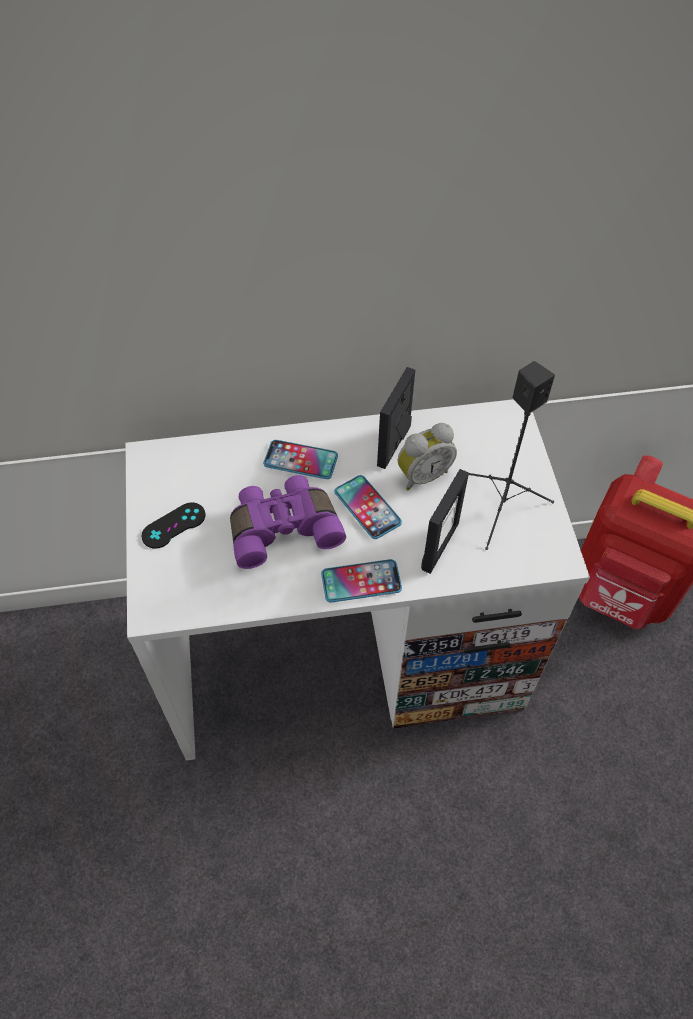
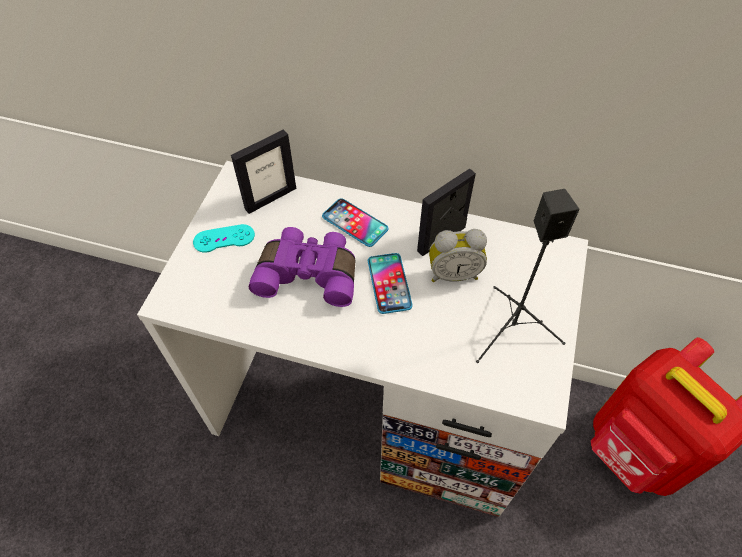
camera: 25 degrees right, 0 degrees up
black game controller [141,502,206,549] -> turquoise game controller [193,224,255,253]
phone [321,559,402,603] -> none
picture frame [421,469,469,574] -> picture frame moved to [231,129,296,214]

